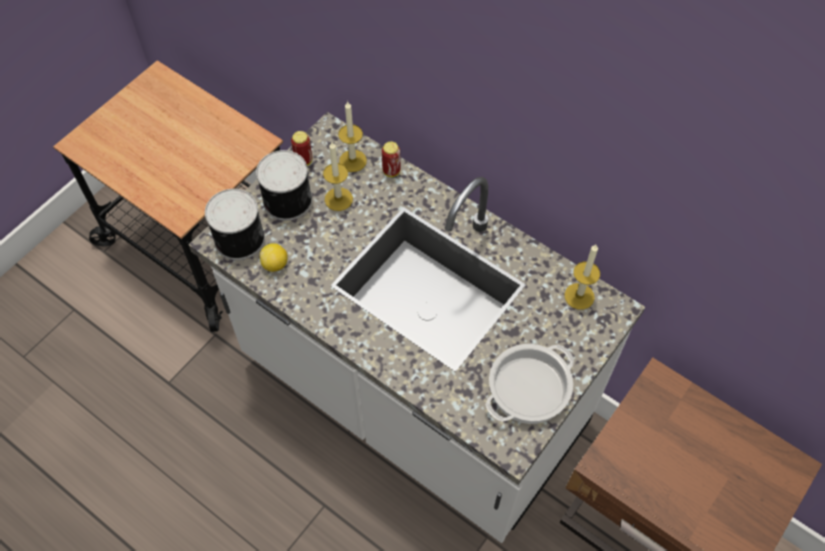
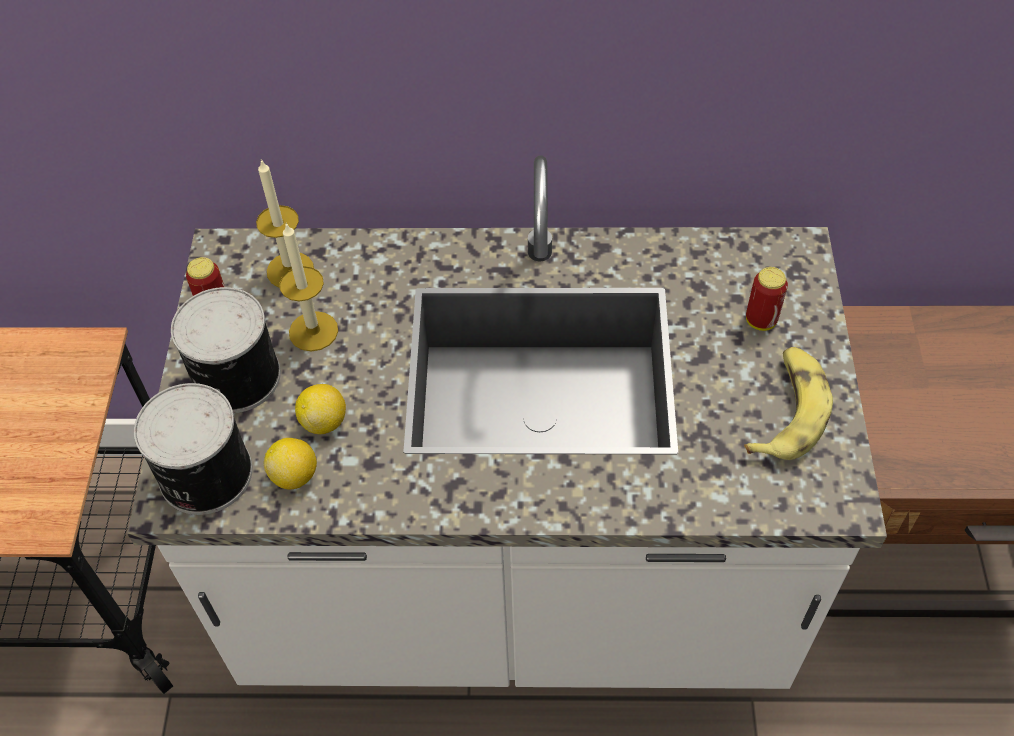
camera: 35 degrees left, 5 degrees down
can [382,141,400,177] -> can moved to [746,267,788,331]
cooking pot [485,344,574,424] -> banana [744,347,833,460]
candle [564,244,600,310] -> none
none -> lemon [295,384,346,434]

